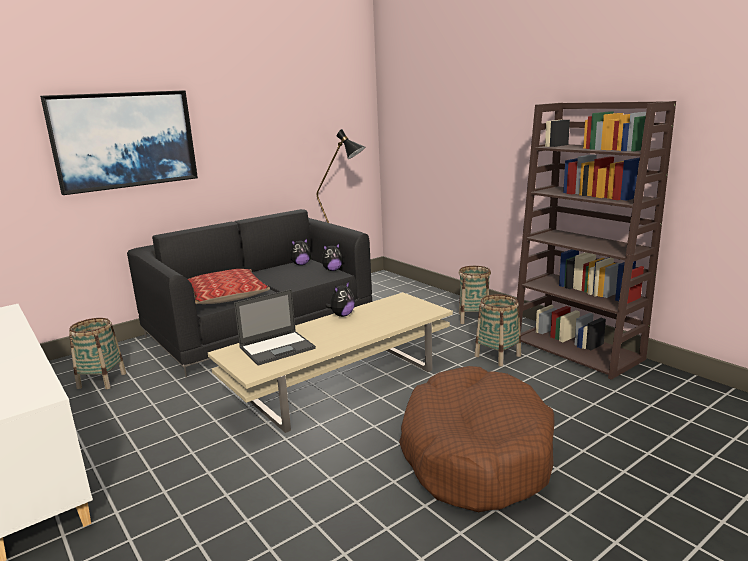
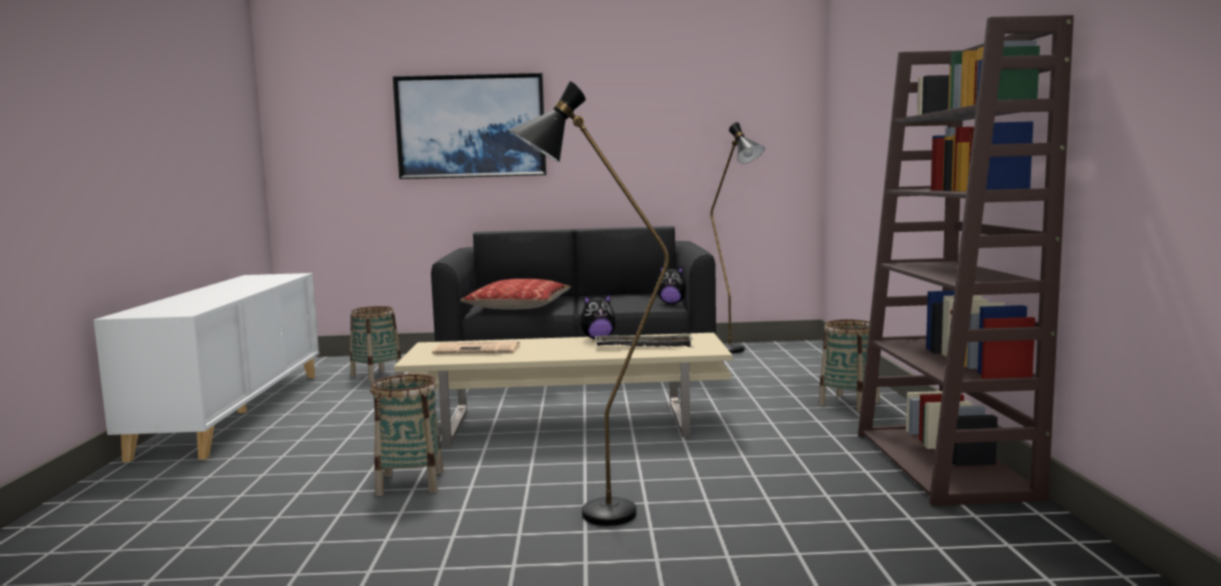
camera: 35 degrees right, 10 degrees down
laptop [234,289,316,366] -> newspaper [432,341,520,354]
plush toy [290,238,311,265] -> none
brown dog bed [399,366,554,512] -> black floor lamp [508,81,669,526]
basket [475,294,521,366] -> basket moved to [370,374,444,496]
none -> tray [595,334,693,347]

